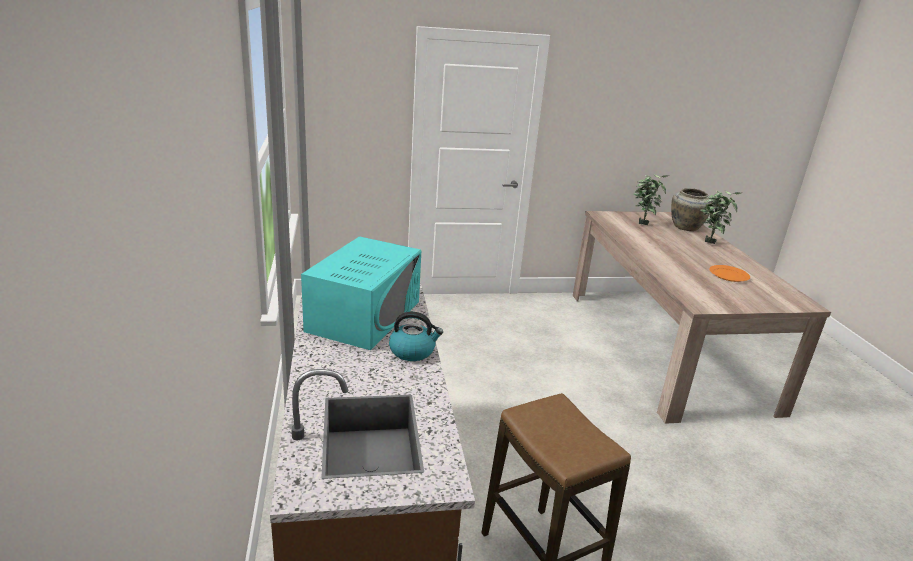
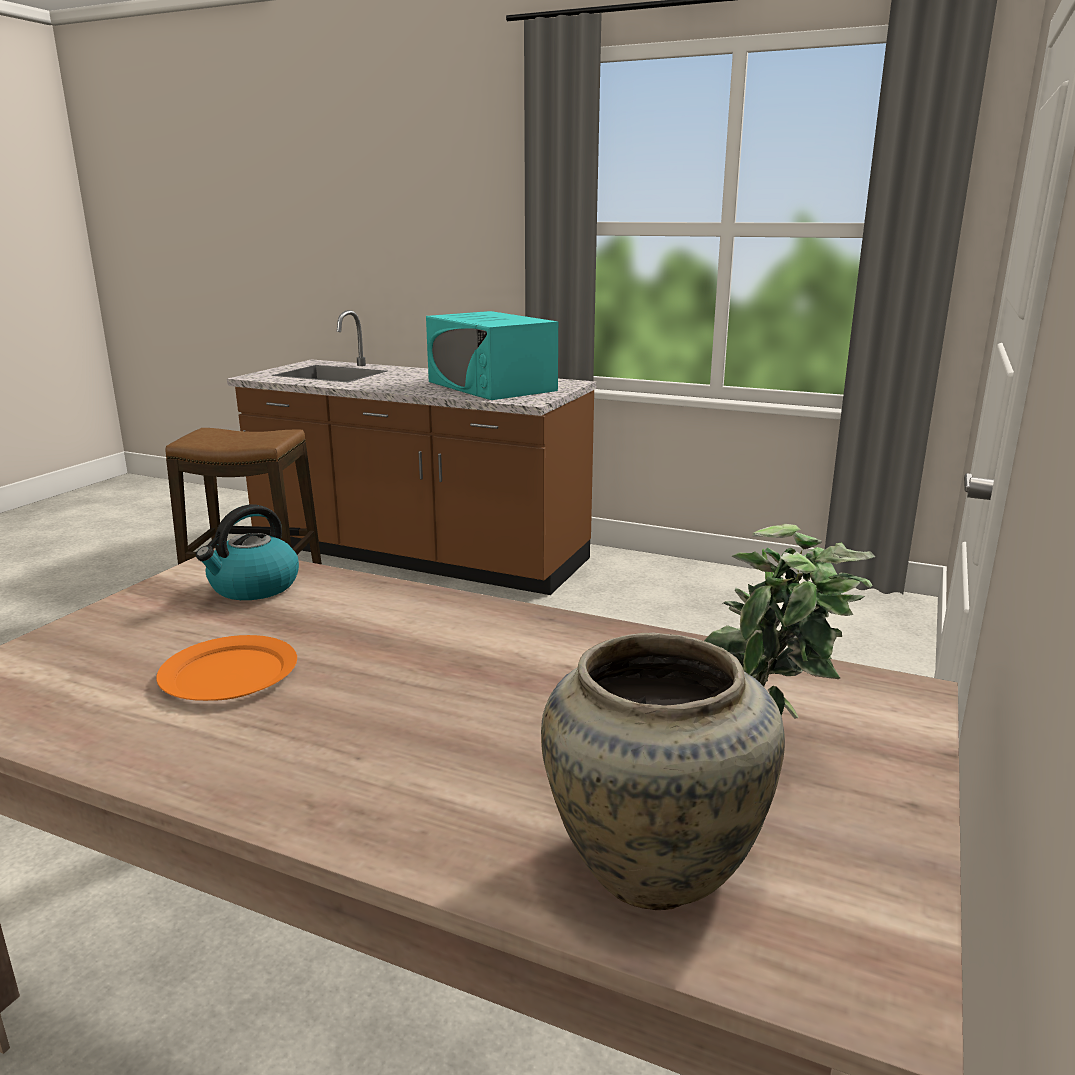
camera: 125 degrees right, 5 degrees down
kettle [389,312,443,361] -> kettle moved to [196,504,299,600]
potted plant [700,191,741,244] -> none

